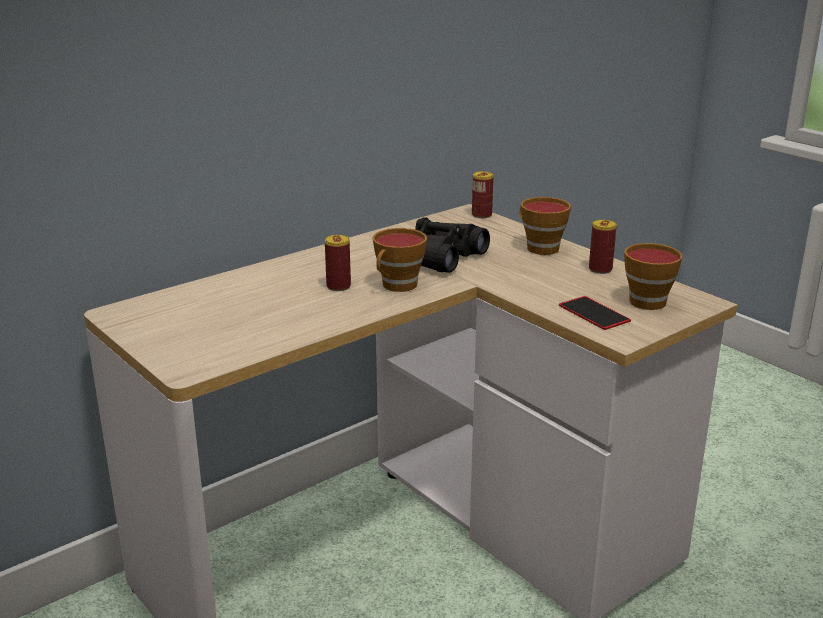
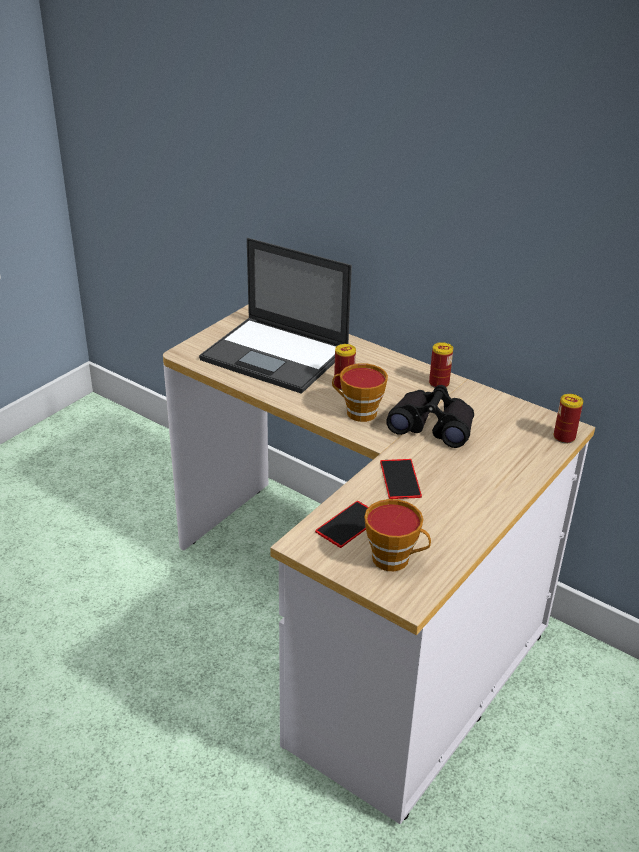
camera: 75 degrees right, 10 degrees up
cup [520,197,571,255] -> none
can [589,220,617,274] -> can moved to [429,342,453,388]
none -> laptop [199,238,352,394]
none -> phone [380,459,422,499]

